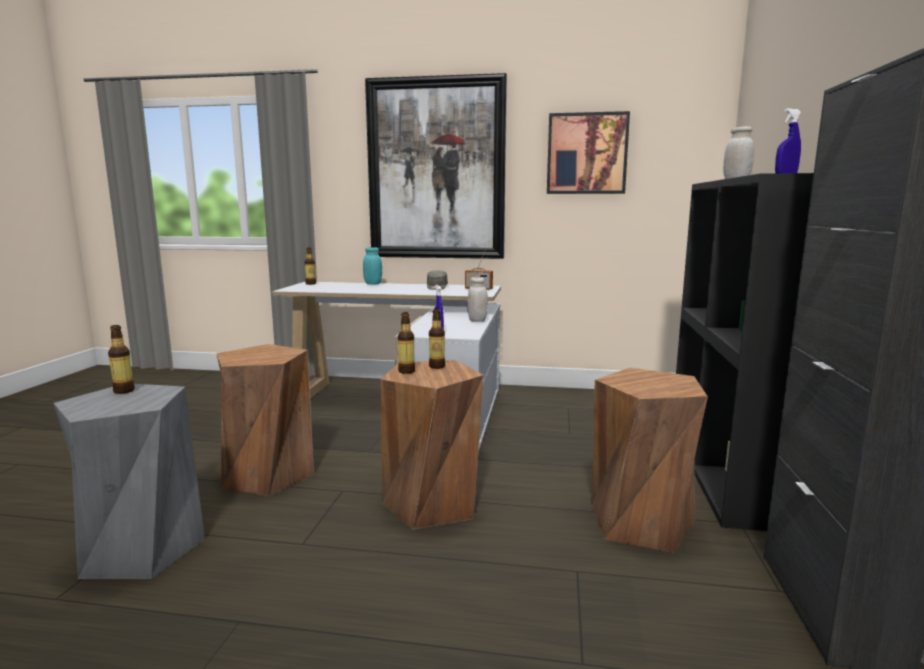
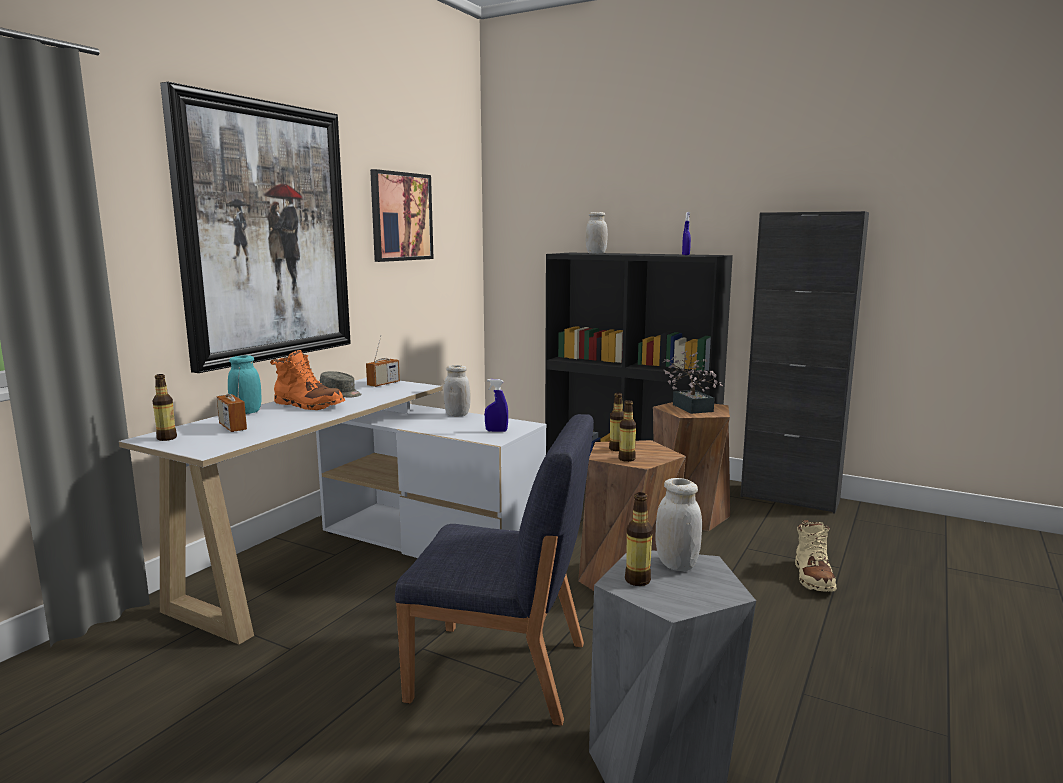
camera: 70 degrees left, 0 degrees up
brown stool [216,344,314,496] -> blue chair [395,414,594,726]
none -> radio [217,367,247,432]
none -> orange boot [270,350,345,410]
none -> white jar [656,478,702,571]
none -> potted plant [663,351,723,414]
none -> beige boot [795,520,837,592]

